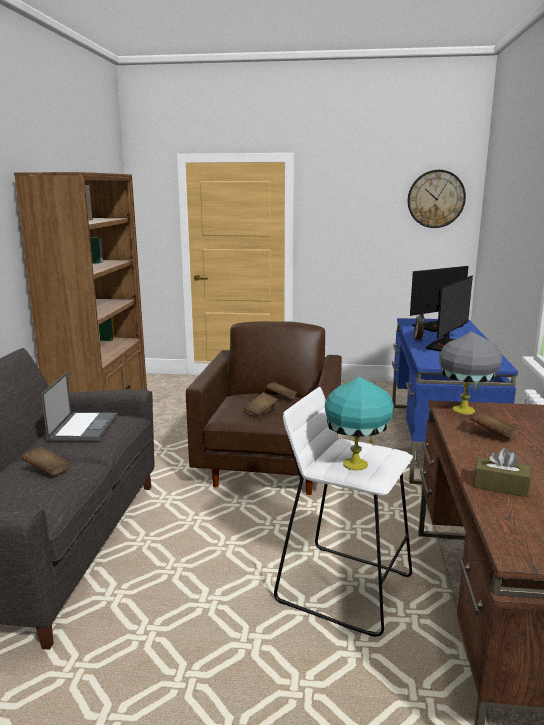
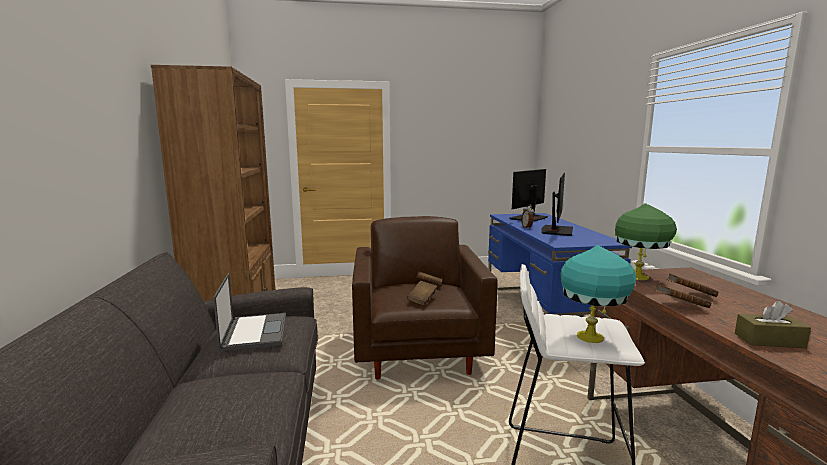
camera: 15 degrees left, 5 degrees down
brown book [21,447,71,476] -> brown book moved to [654,284,711,308]
wall clock [408,170,466,228] -> none
grey table lamp [439,331,502,414] -> green table lamp [615,203,677,280]

